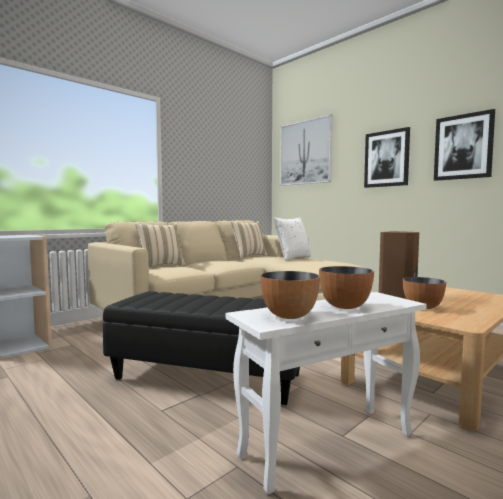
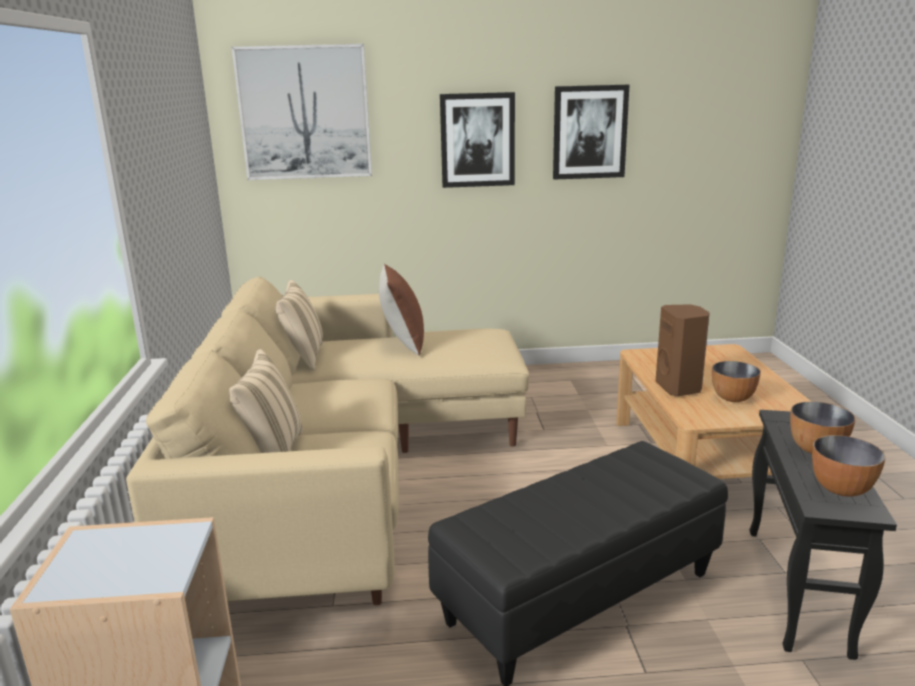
camera: 50 degrees left, 15 degrees up
white side table [226,292,427,494] -> black side table [749,410,897,660]
white pillow [274,217,311,261] -> brown pillow [379,264,424,356]

